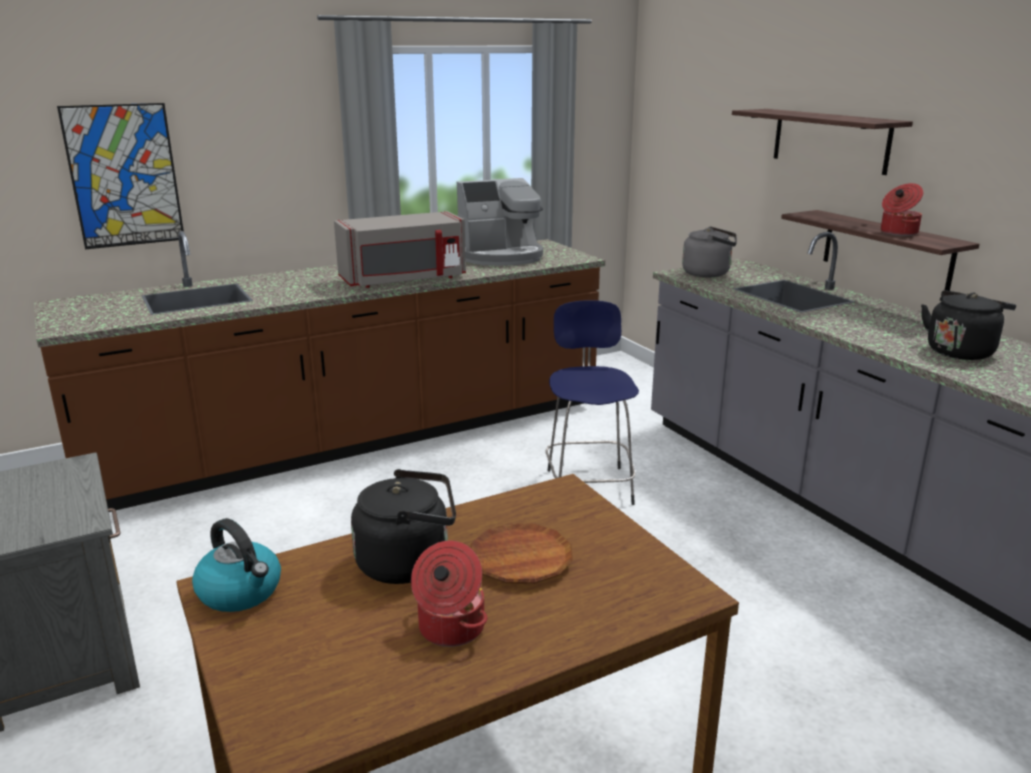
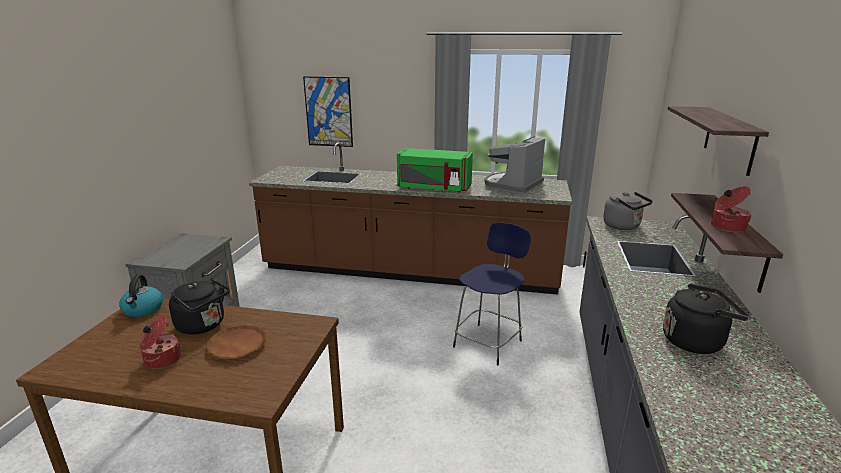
camera: 40 degrees right, 0 degrees up
grey microwave [334,211,466,288] -> green microwave [397,148,473,192]
coffee machine [457,178,543,266] -> coffee machine turned 105 degrees clockwise [484,136,545,194]

